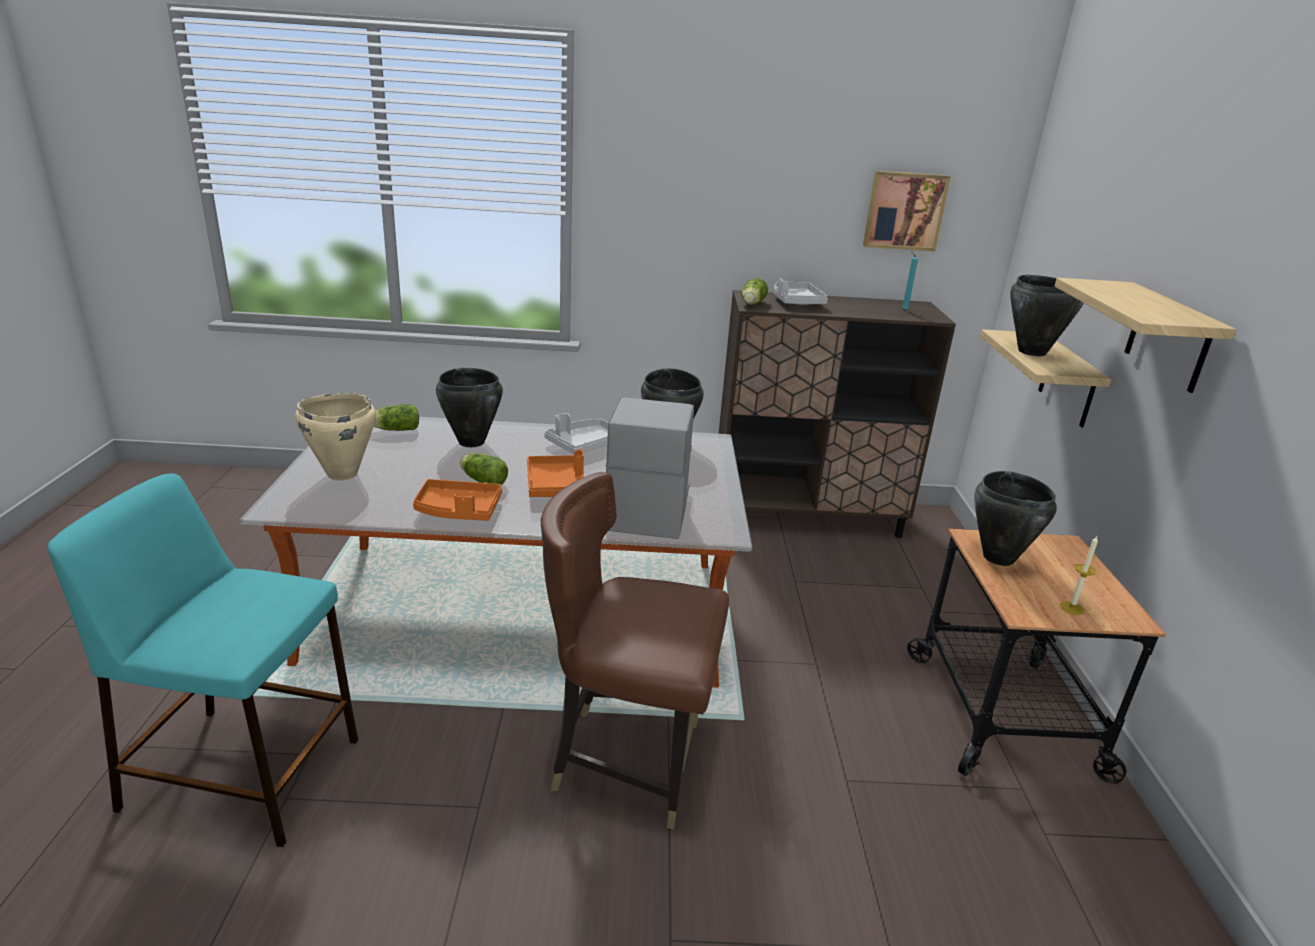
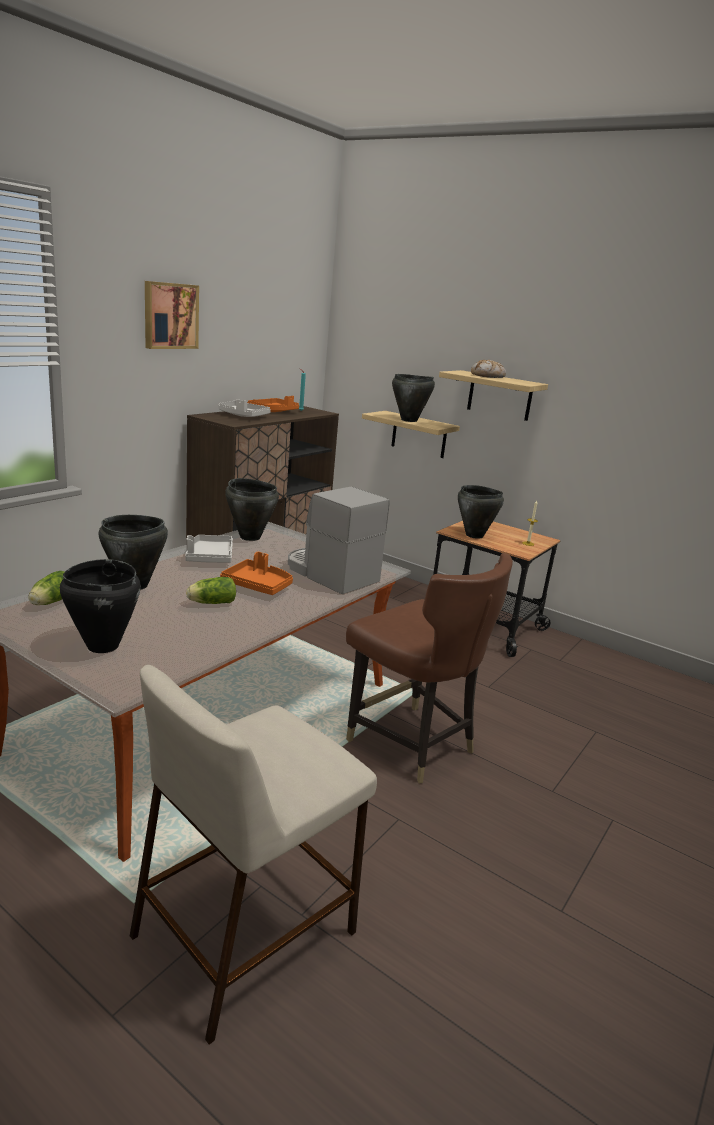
camera: 55 degrees left, 5 degrees down
turquoise stool [48,473,358,847] -> beige stool [130,665,377,1045]
beige cooking pot [295,393,376,481] -> black cooking pot [60,559,141,653]
orange tray [413,479,502,521] -> orange tray moved to [247,396,299,412]
brown chair [541,472,729,830] -> brown chair turned 90 degrees counterclockwise [346,553,513,784]
lettuce [741,278,768,305] -> none
picture [863,171,951,251] -> picture moved to [145,281,199,349]
none -> bread [471,360,506,378]

